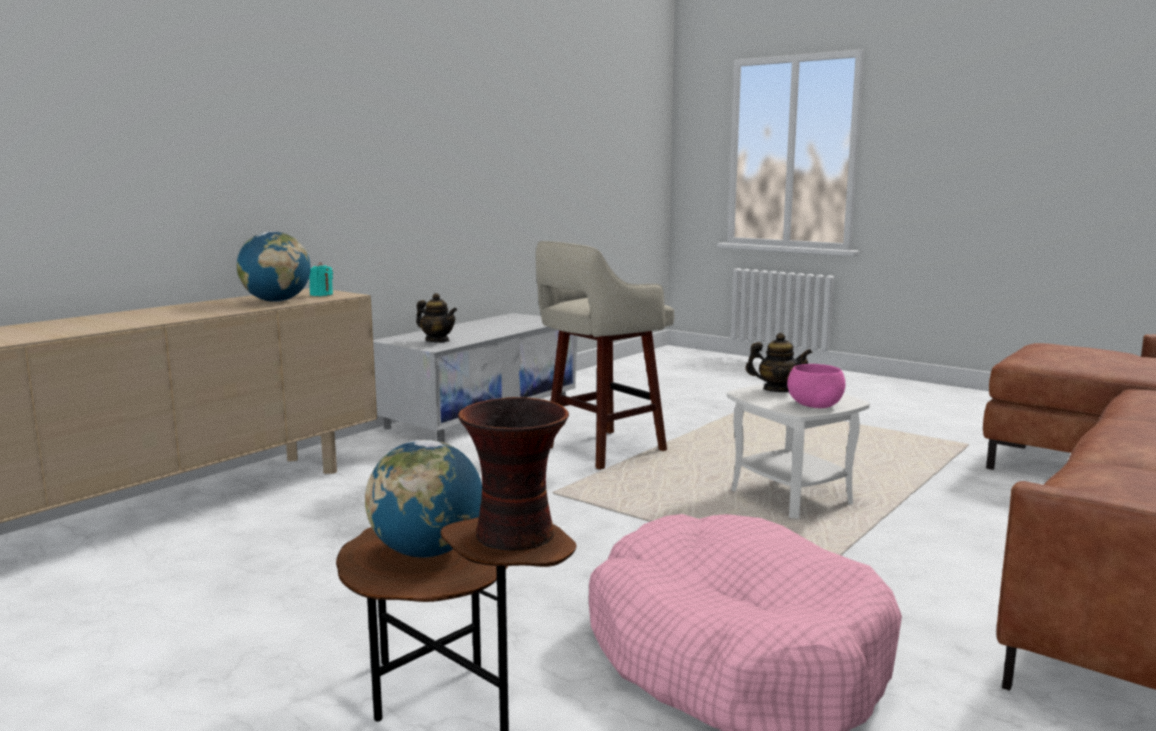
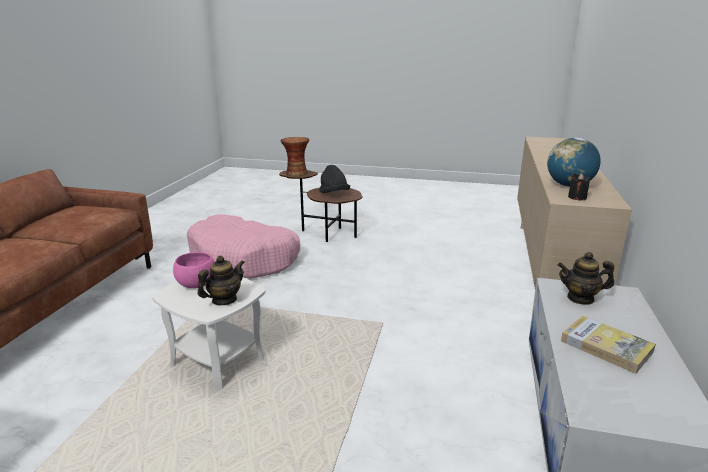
camera: 155 degrees right, 10 degrees up
turquoise candle [309,262,333,296] -> black candle [568,173,590,200]
globe [365,440,482,558] -> black hat [319,165,350,193]
beige stool [536,241,674,470] -> none
teapot [745,333,812,392] -> teapot turned 150 degrees clockwise [197,256,245,305]
none -> book [561,316,656,374]

